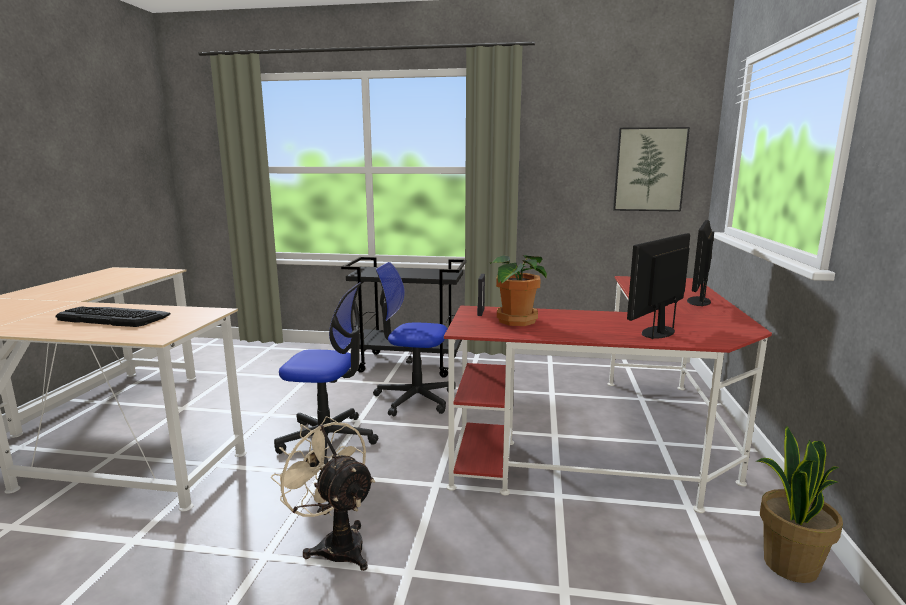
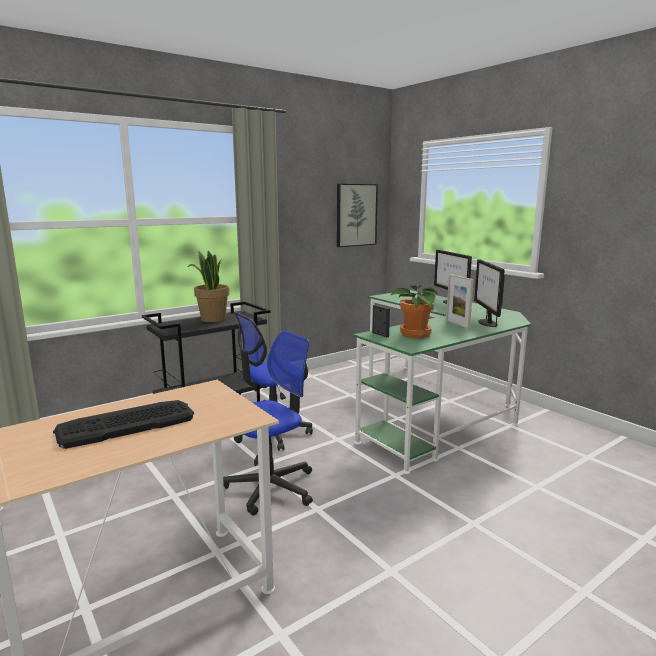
camera: 45 degrees left, 0 degrees up
beige fan [271,416,375,571] -> none
red desk [444,276,772,513] -> green desk [353,290,531,474]
potted plant [756,426,843,583] -> potted plant moved to [187,251,229,322]
none -> picture frame [446,274,474,329]

